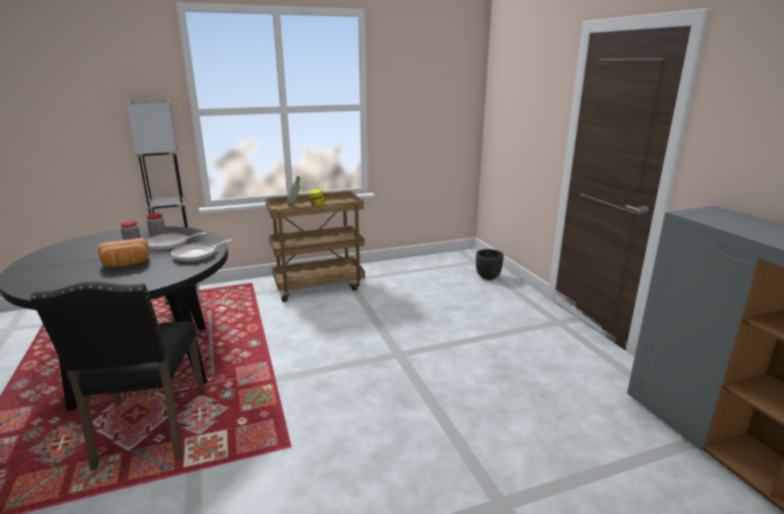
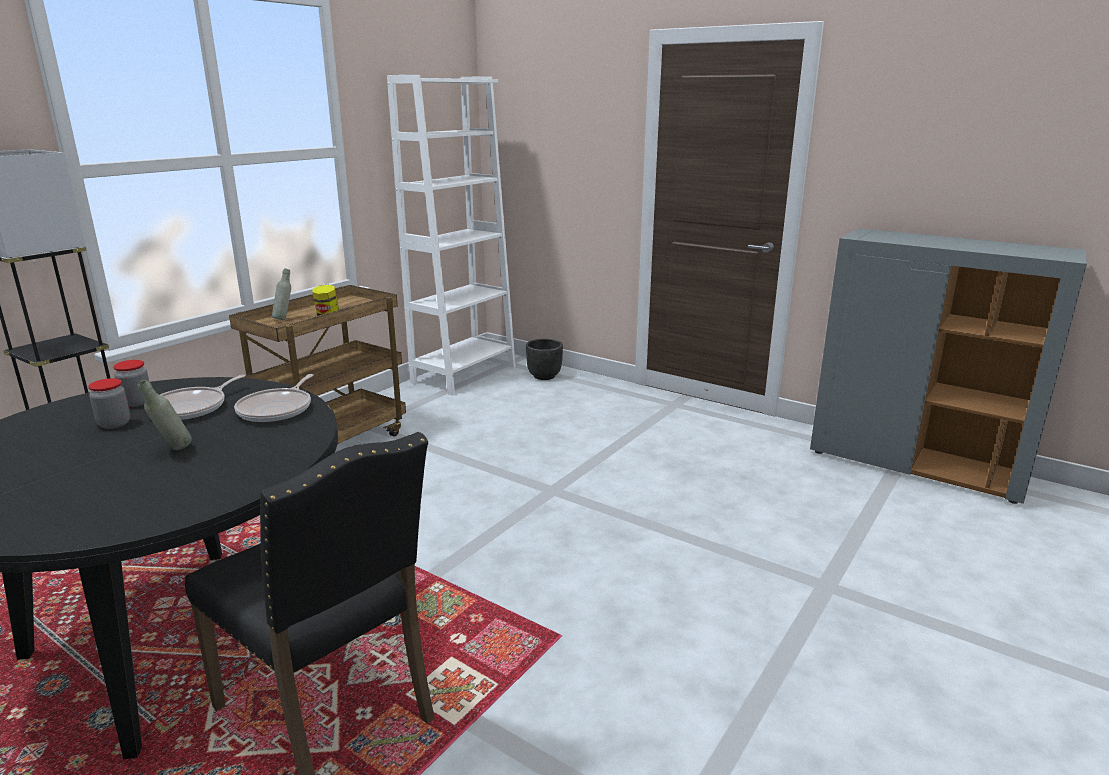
camera: 35 degrees left, 0 degrees up
bread [98,238,149,267] -> grey bottle [137,380,192,450]
none -> white bookcase [387,75,516,395]

